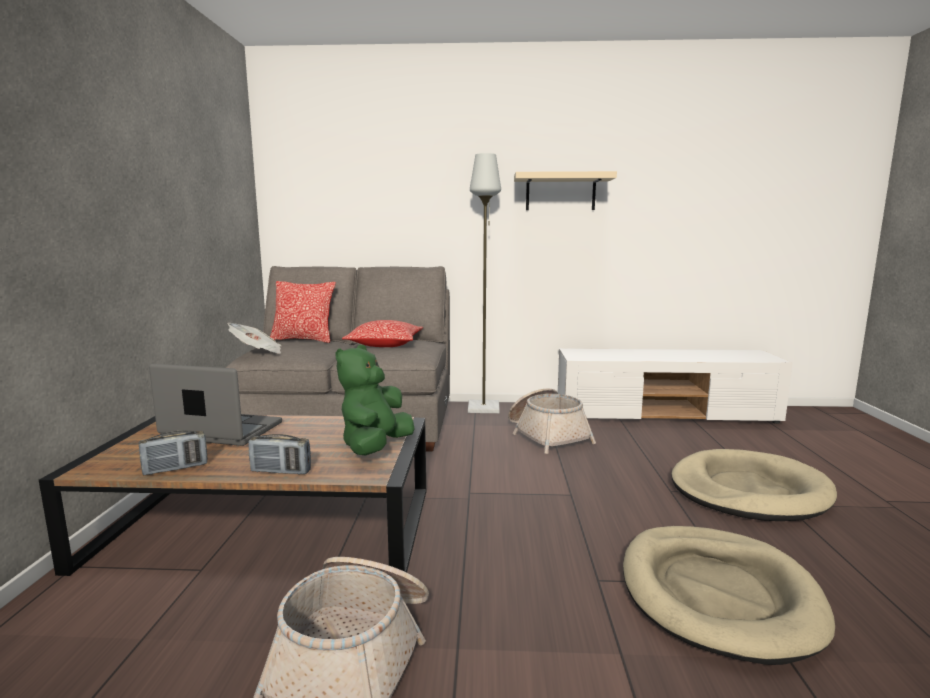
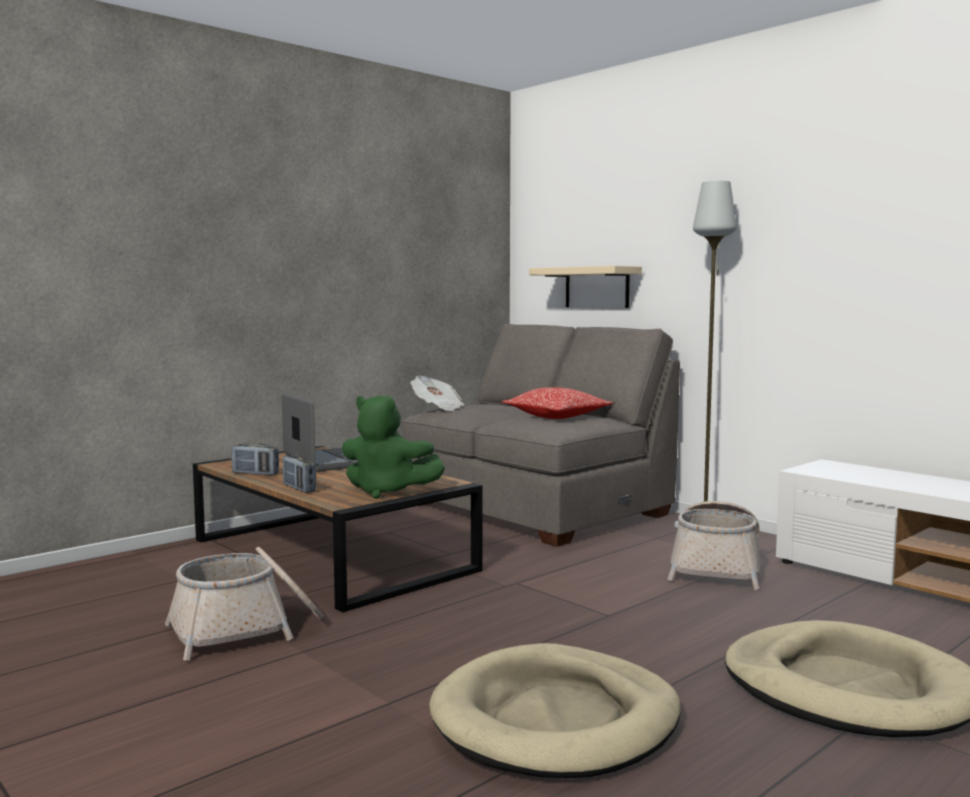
camera: 45 degrees right, 5 degrees down
pillow [270,281,336,343] -> none
green plush toy [336,345,415,455] -> green plush toy turned 135 degrees counterclockwise [342,395,445,499]
beige shelf [514,171,617,210] -> beige shelf moved to [529,266,642,308]

